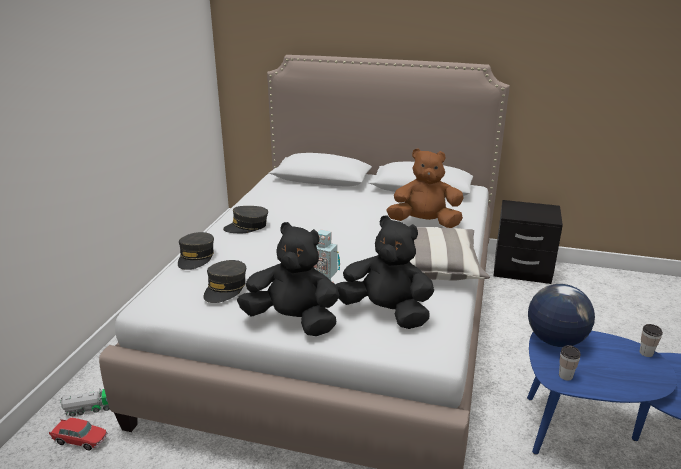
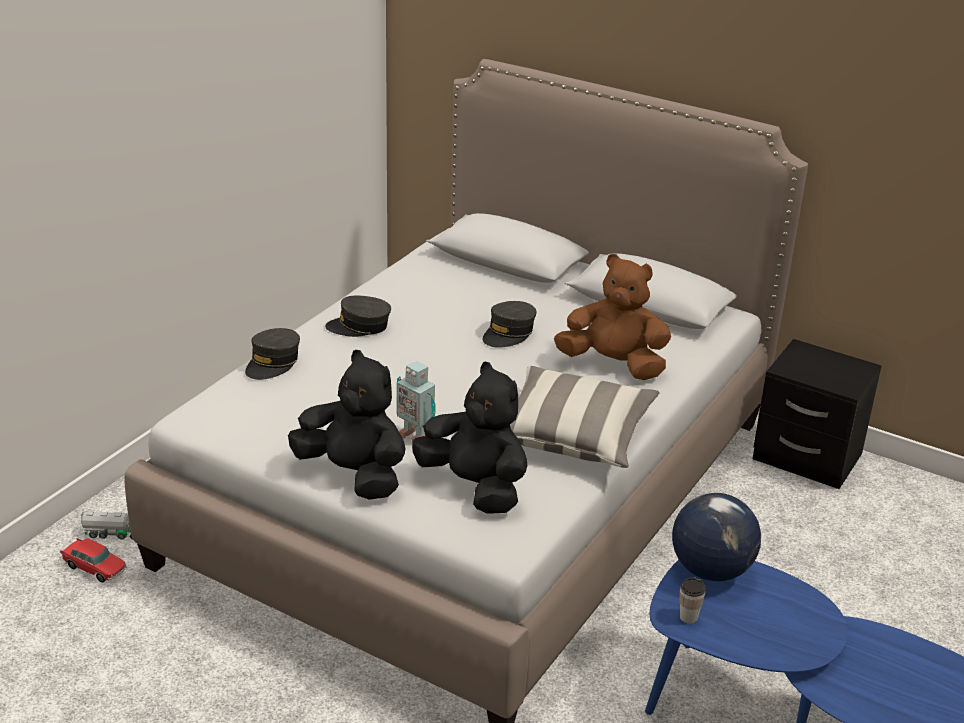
camera: 15 degrees right, 5 degrees up
grey cap [204,260,246,303] -> grey cap moved to [483,301,536,348]
cup [639,324,663,357] -> none

